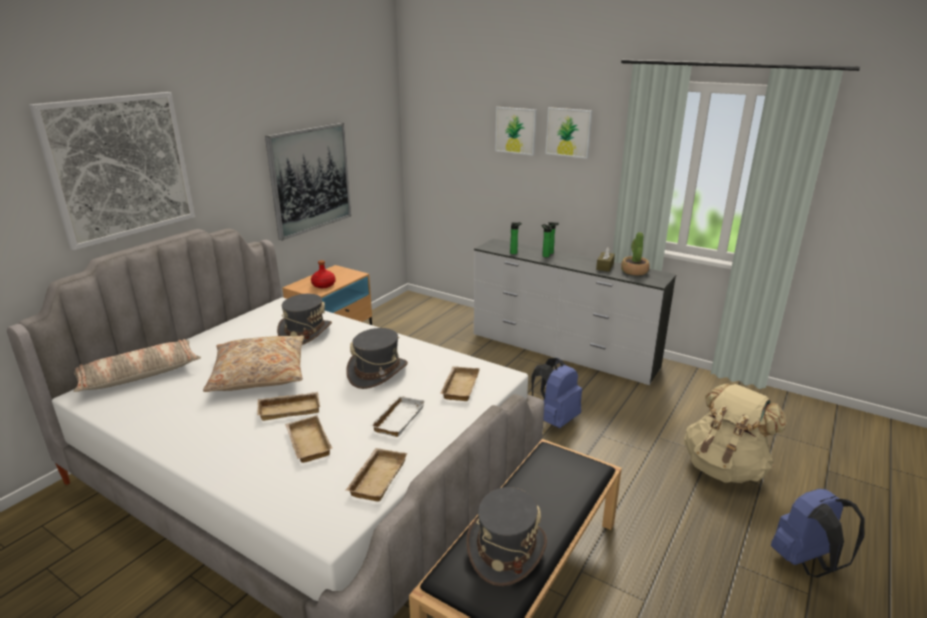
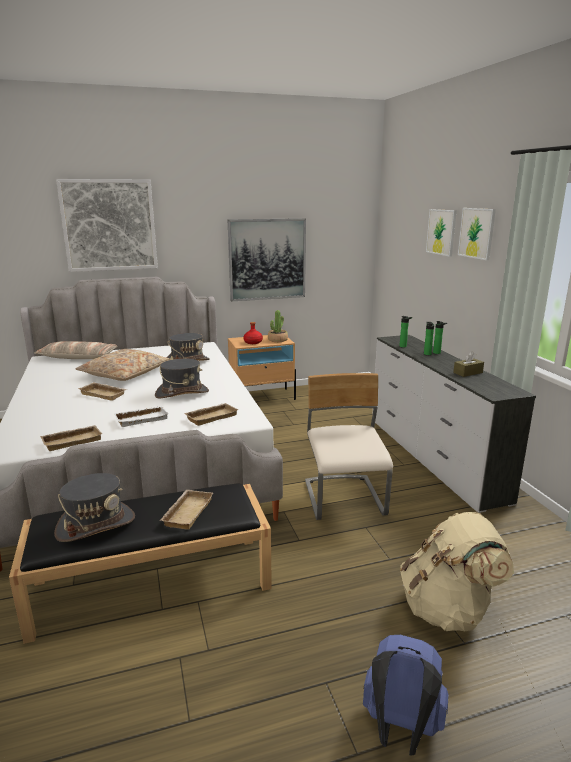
camera: 40 degrees right, 5 degrees down
beige tray [285,415,332,463] -> beige tray moved to [160,490,213,530]
blue backpack [531,358,582,428] -> beige chair [305,373,393,520]
potted plant [621,232,650,275] -> potted plant moved to [268,310,288,342]

